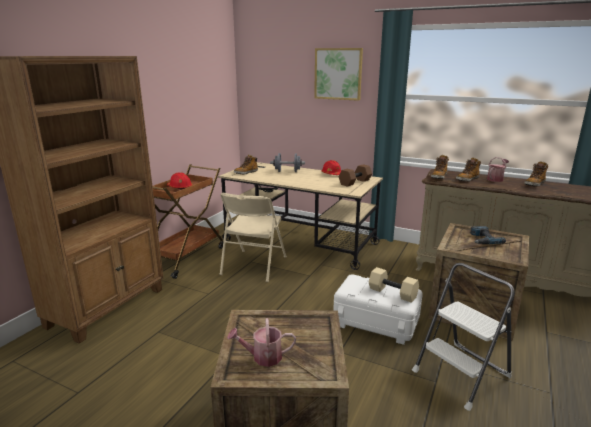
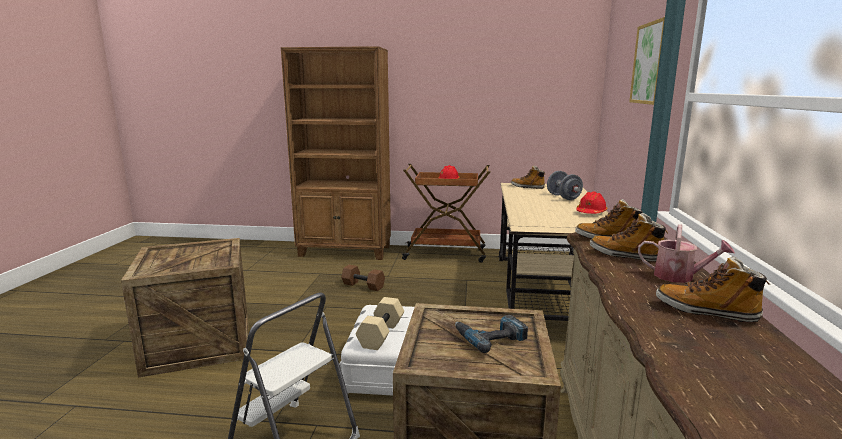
camera: 70 degrees right, 5 degrees down
beige chair [219,193,287,282] -> none
watering can [227,318,296,367] -> none
brown dumbbell [338,164,372,187] -> brown dumbbell moved to [341,265,385,291]

